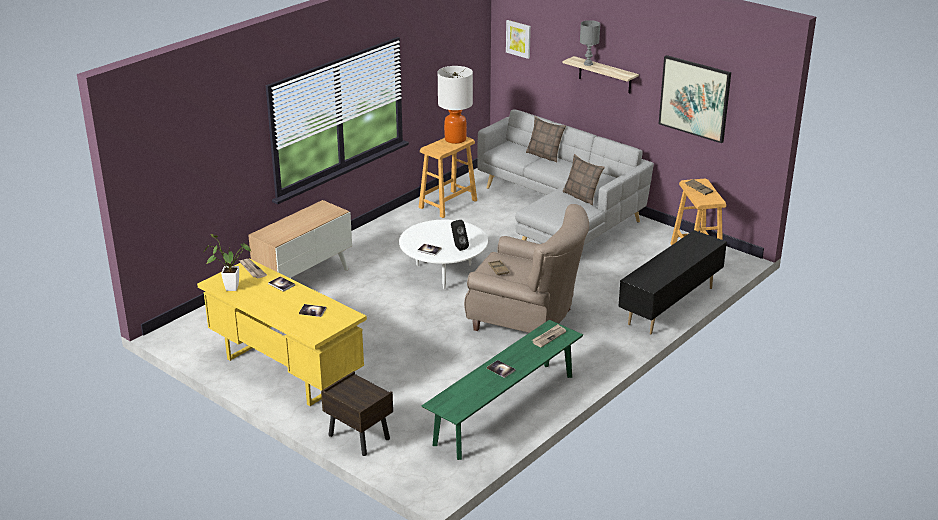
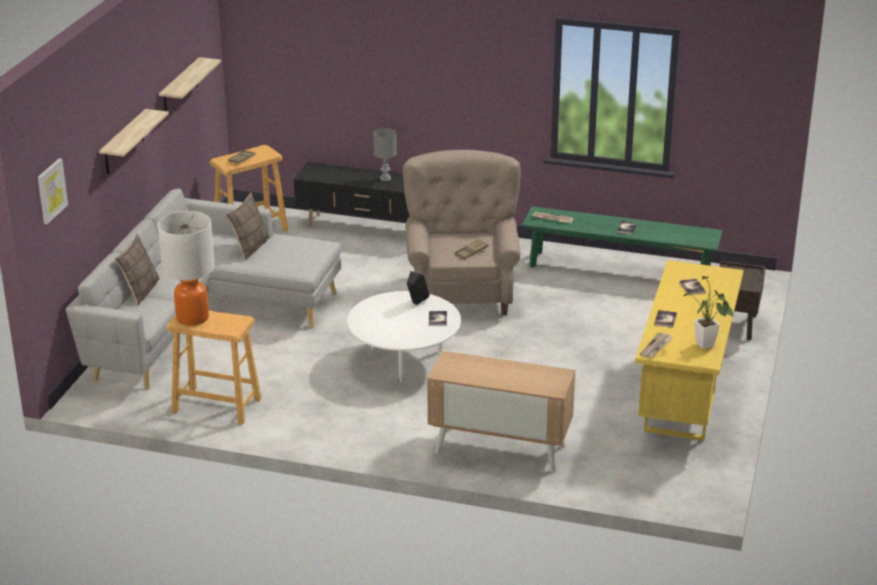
camera: 115 degrees left, 0 degrees up
grey table lamp [580,20,600,66] -> grey table lamp moved to [373,128,397,181]
picture [659,55,731,143] -> shelf [159,57,221,111]

